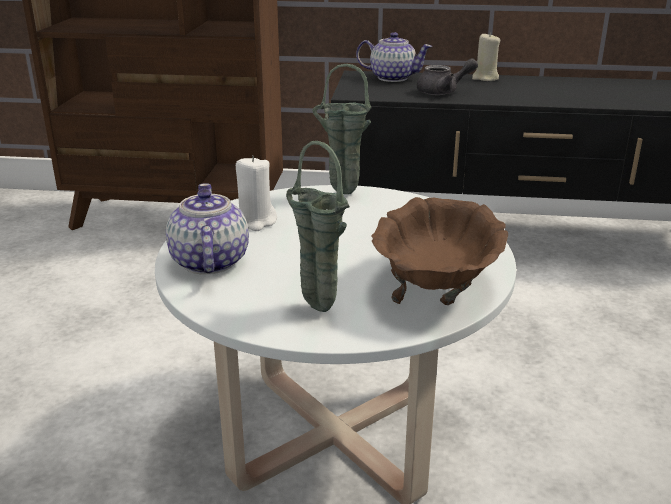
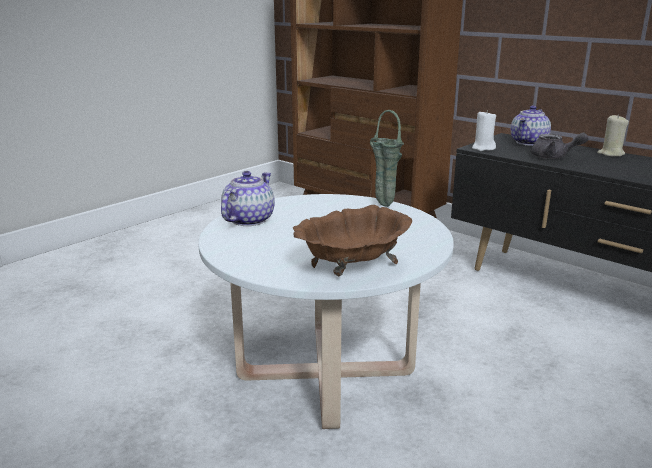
camera: 35 degrees right, 5 degrees down
white candle [236,155,277,231] -> white candle moved to [472,110,496,151]
green vase [286,141,350,312] -> none
teapot [356,32,432,82] -> teapot turned 75 degrees clockwise [511,105,551,146]

